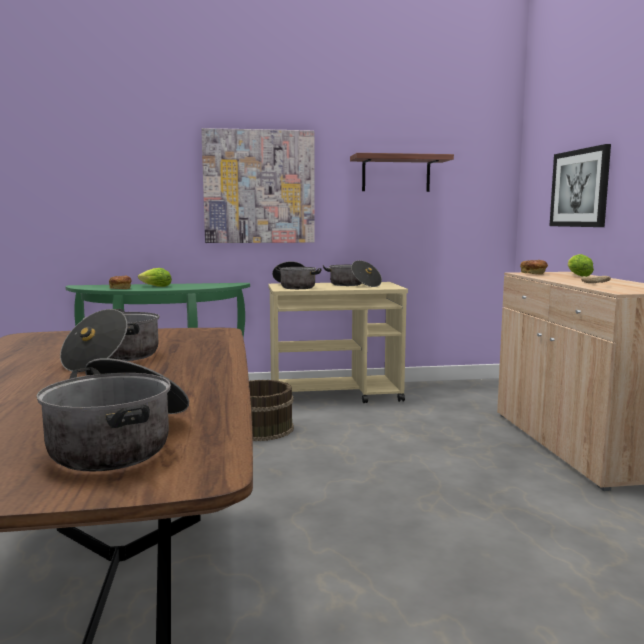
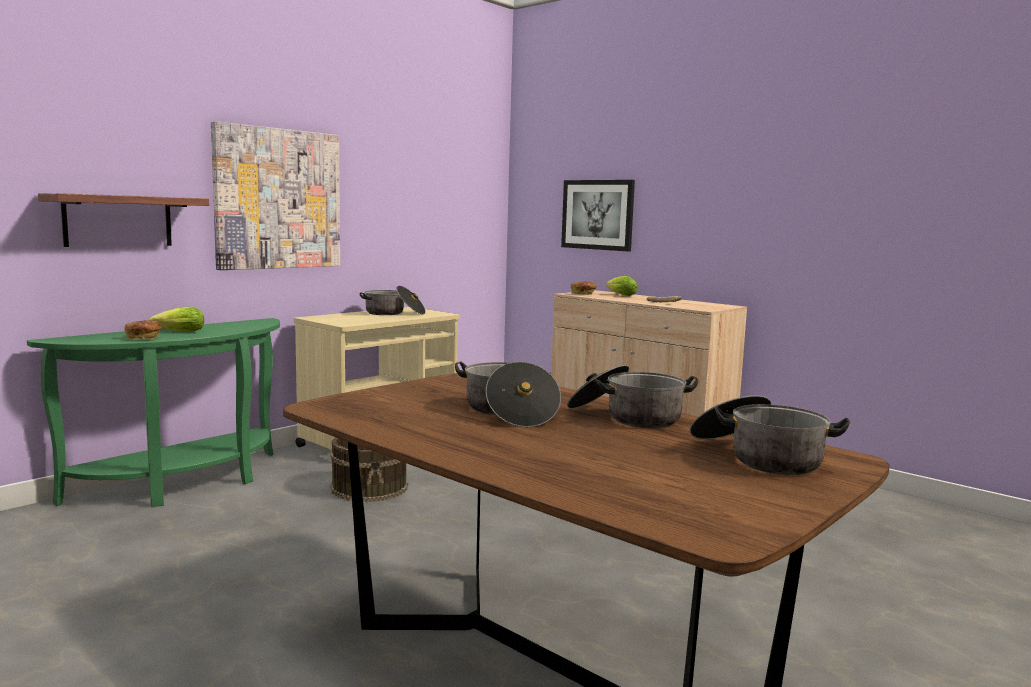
camera: 40 degrees left, 0 degrees up
cooking pot [272,261,322,289] -> cooking pot moved to [567,365,698,428]
shelf [350,153,454,192] -> shelf moved to [38,193,209,247]

